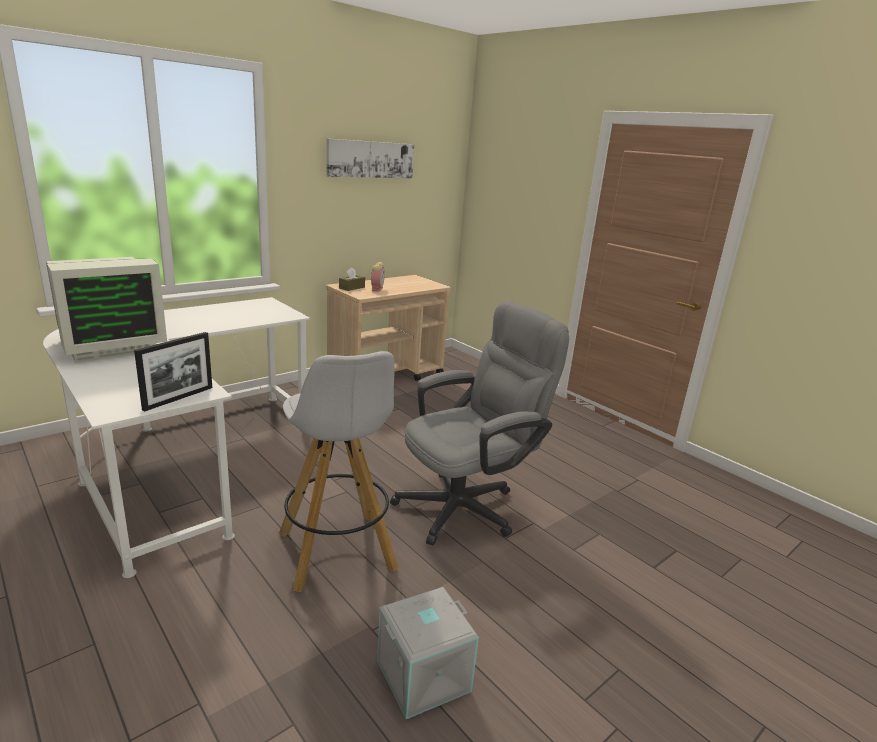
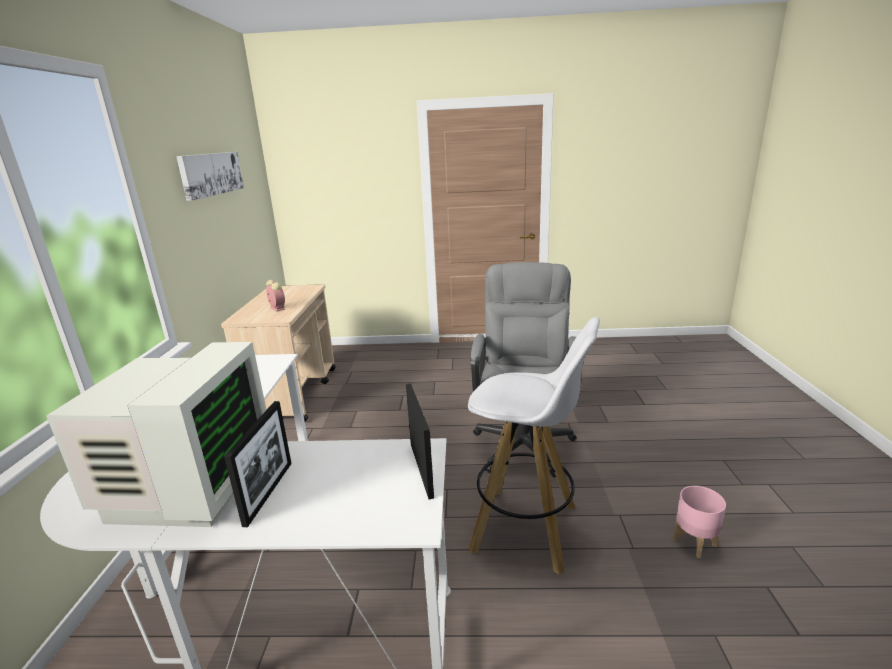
camera: 45 degrees left, 0 degrees up
brown tissue box [339,267,365,291] -> none
grey storage box [377,587,479,719] -> pink planter [673,486,726,558]
none -> picture frame [224,401,292,527]

